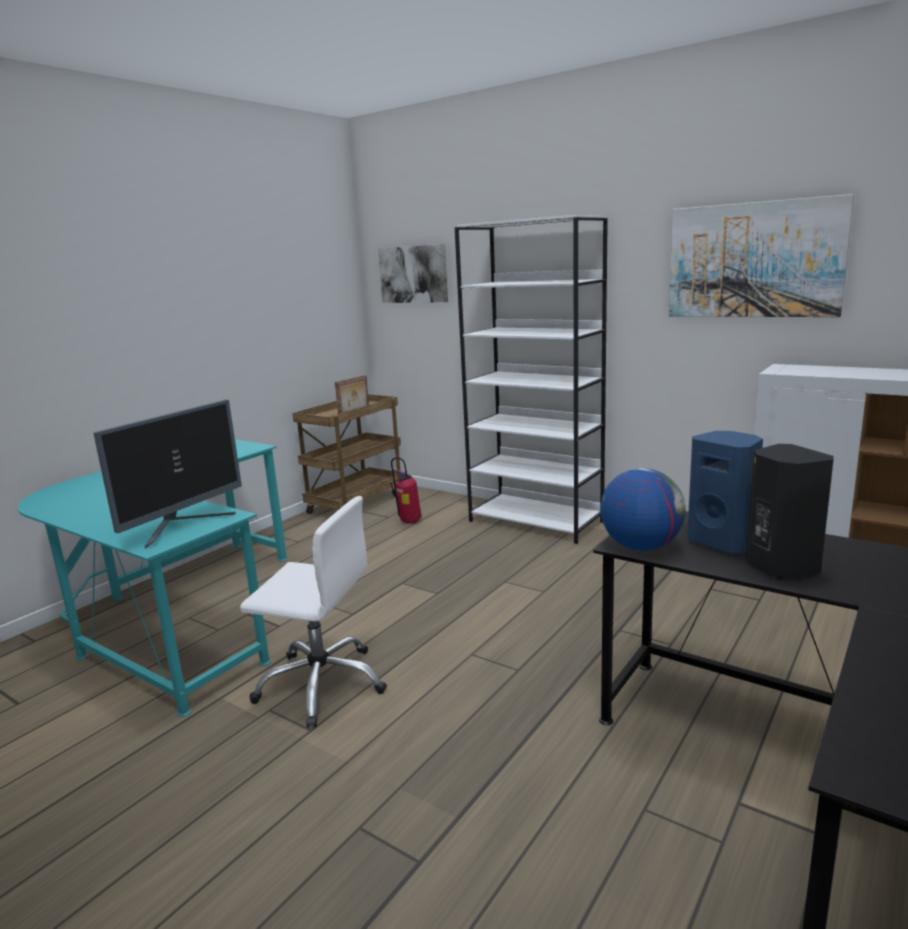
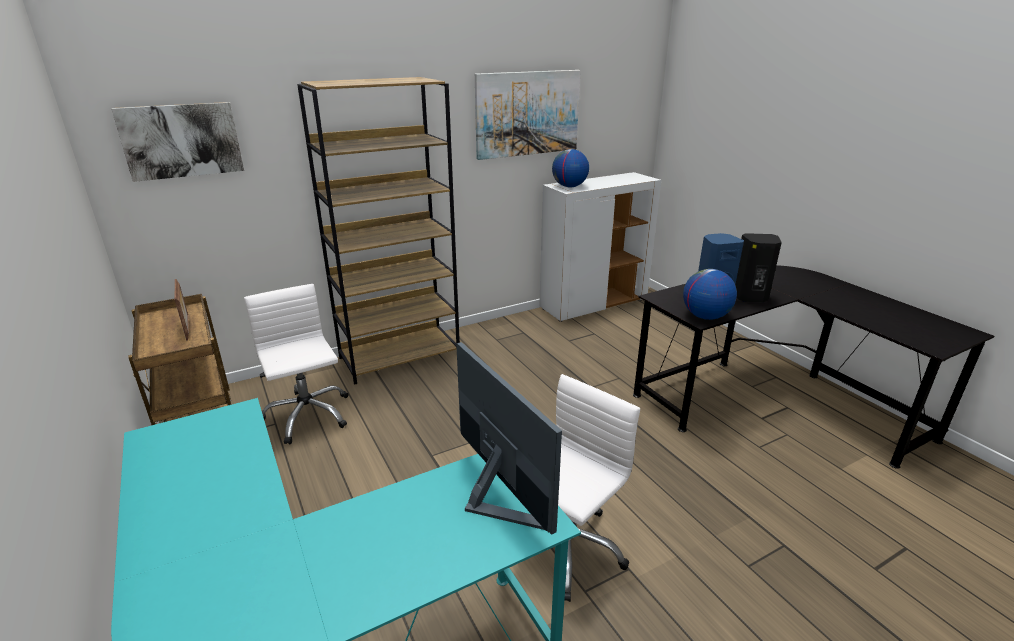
camera: 65 degrees left, 10 degrees up
fire extinguisher [390,457,422,523] -> white office chair [244,284,348,444]
white bookcase [455,215,608,544] -> brown bookcase [297,77,460,385]
none -> globe [552,149,589,187]

